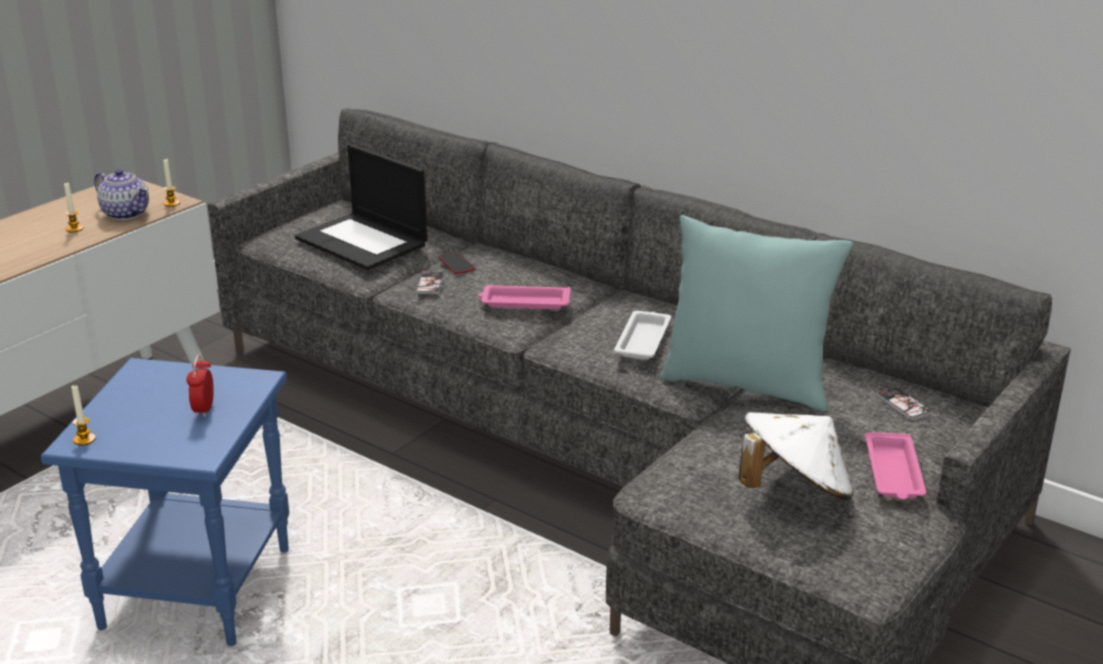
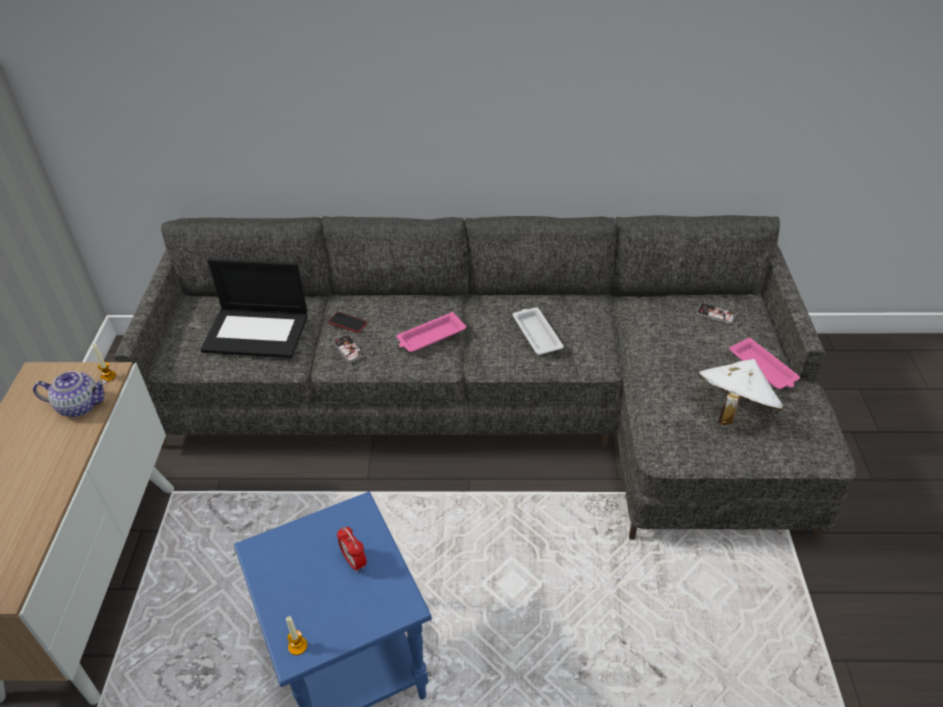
camera: 35 degrees left, 15 degrees up
candle [64,182,83,233] -> none
turquoise pillow [659,215,853,412] -> none

